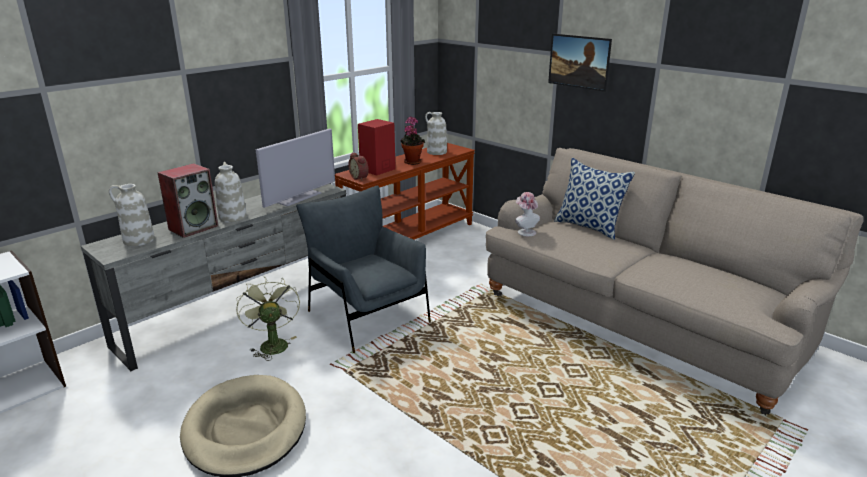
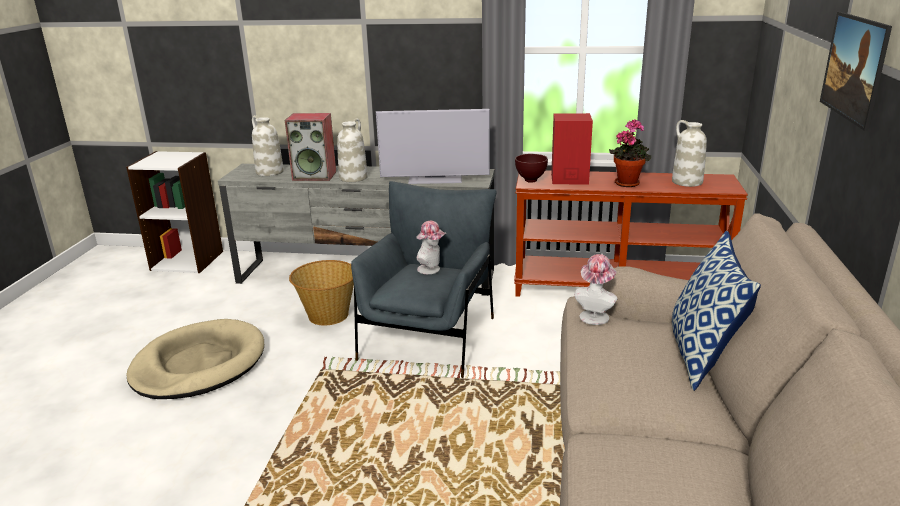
camera: 55 degrees right, 0 degrees up
green fan [236,277,300,361] -> basket [289,260,354,326]
alarm clock [348,152,369,181] -> brown bowl [515,154,548,183]
none -> hat [416,221,446,274]

